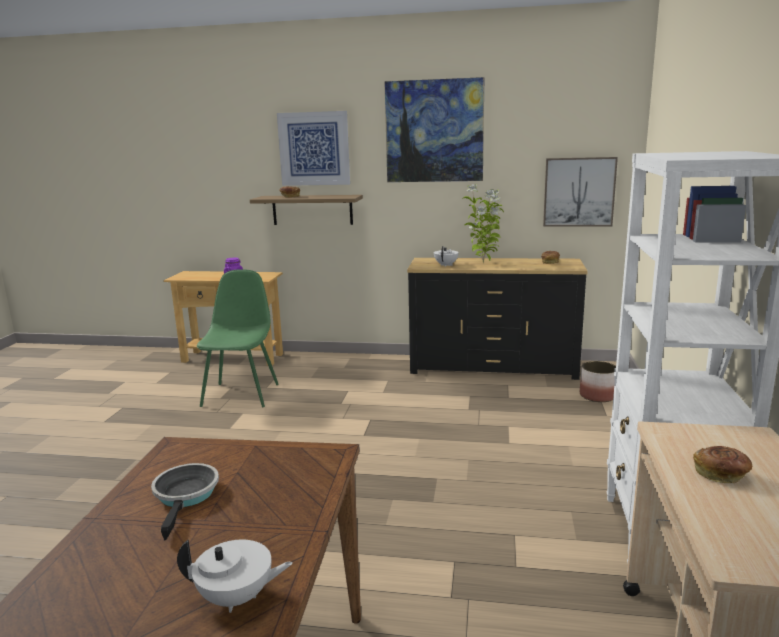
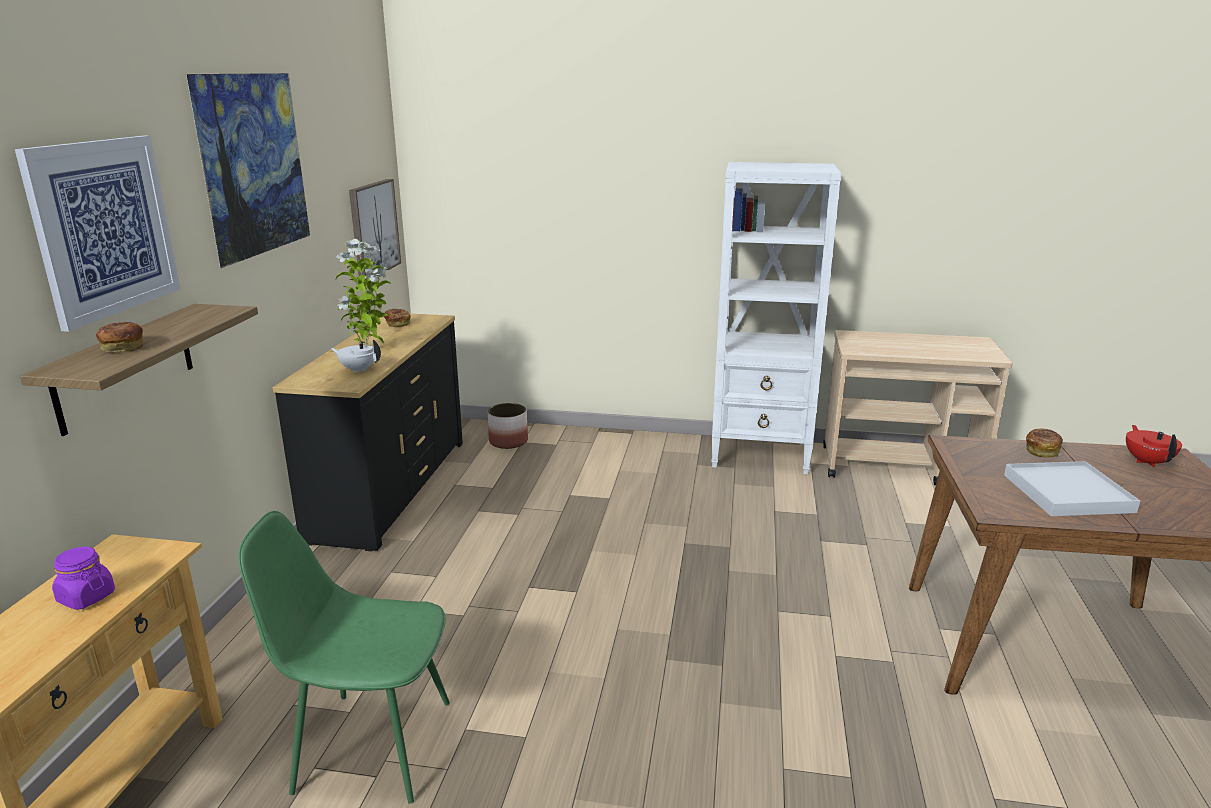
camera: 90 degrees left, 5 degrees up
frying pan [151,463,219,540] -> white tray [1004,461,1140,516]
white teapot [177,539,293,613] -> red teapot [1126,425,1182,467]
bread [693,446,752,483] -> bread moved to [1026,428,1063,458]

